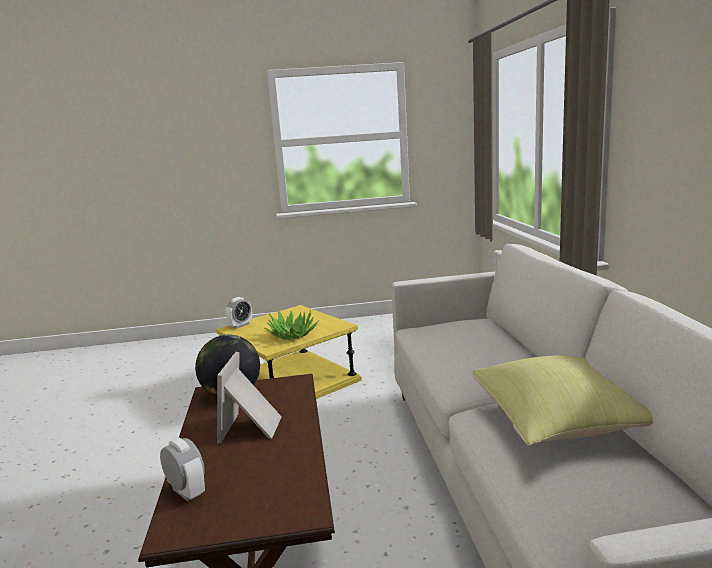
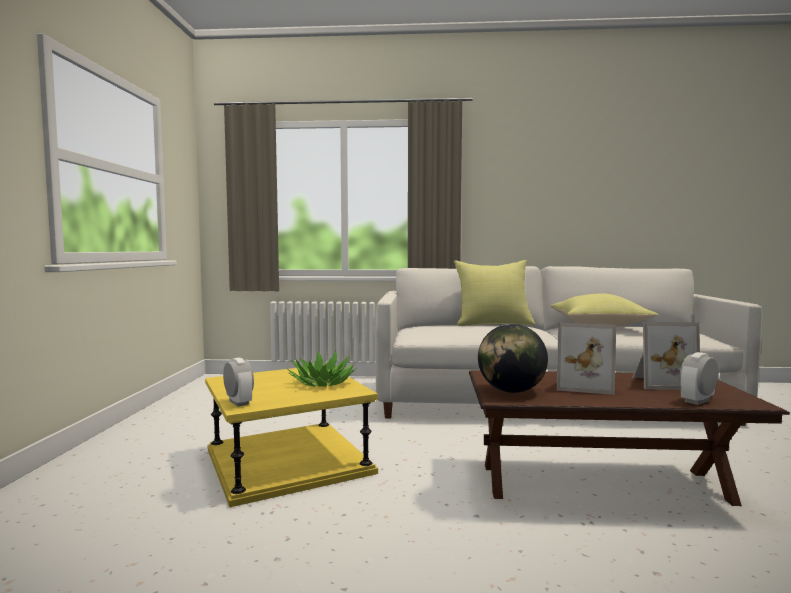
camera: 80 degrees left, 10 degrees down
none -> yellow pillow [454,260,536,326]
none -> picture frame [633,322,700,390]

